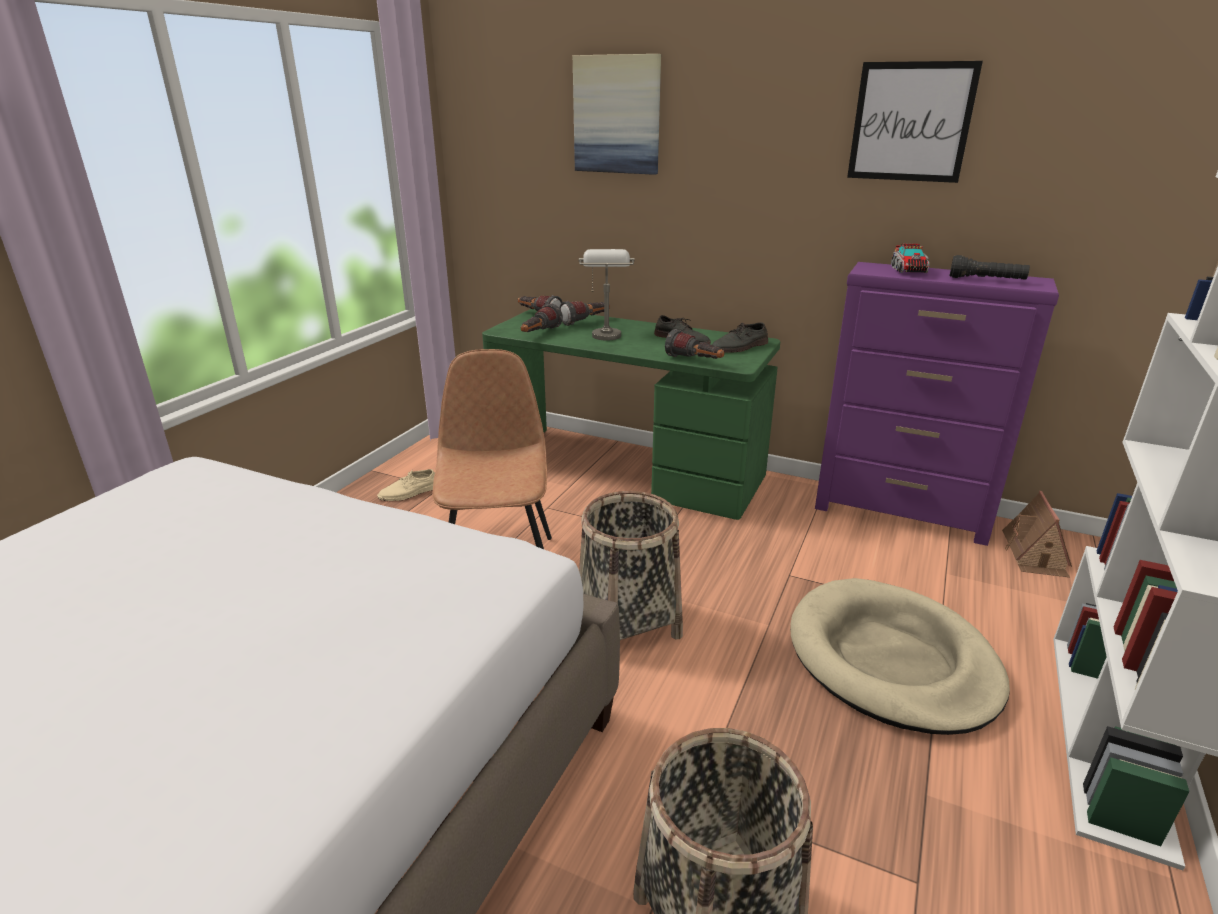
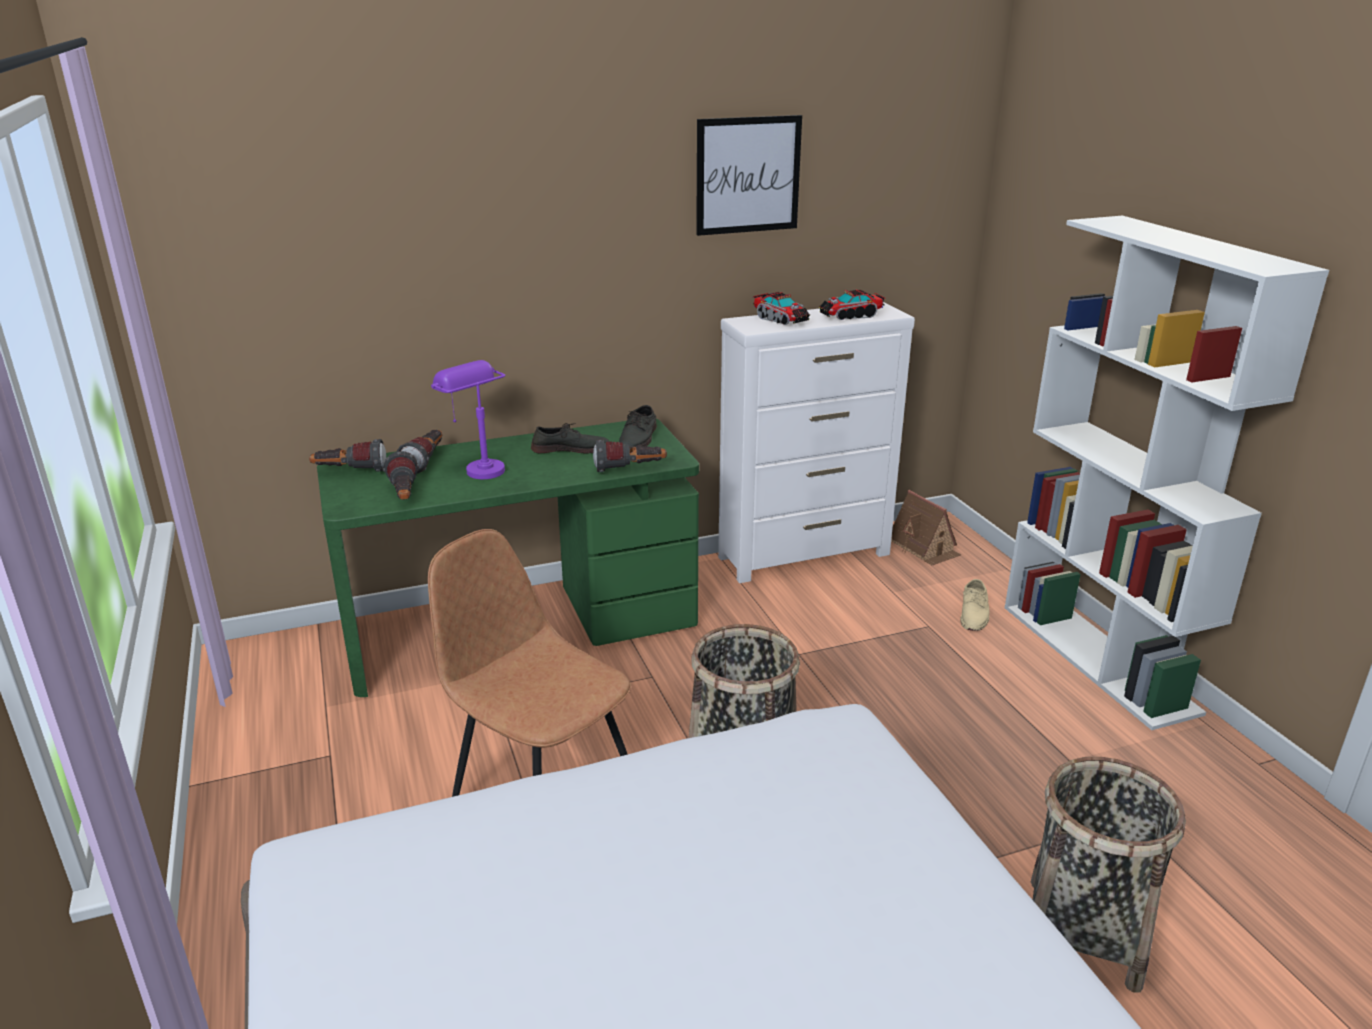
camera: 45 degrees left, 0 degrees up
beige shoe [377,469,435,501] -> beige shoe moved to [960,579,990,631]
picture [573,54,661,175] -> none
grey table lamp [579,249,634,341] -> purple table lamp [431,360,506,479]
beige dog bed [790,578,1010,735] -> none
purple dresser [815,262,1059,546] -> white dresser [718,302,915,583]
black flashlight [950,255,1030,280] -> toy truck [819,290,886,320]

